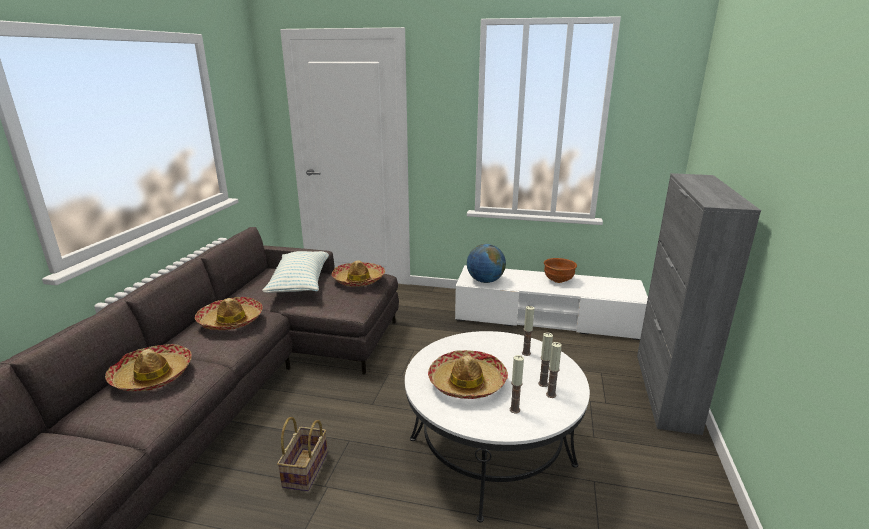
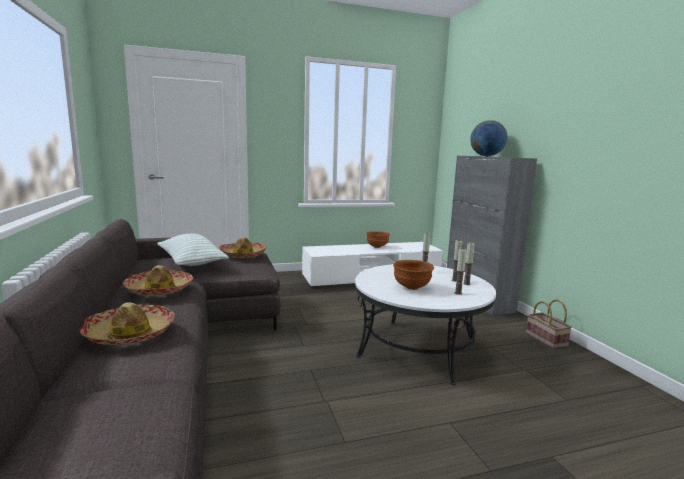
camera: 30 degrees left, 10 degrees down
basket [277,417,328,491] -> basket moved to [526,299,572,349]
hat [428,350,508,399] -> brown bowl [393,260,434,290]
globe [467,244,506,283] -> globe moved to [470,120,507,156]

